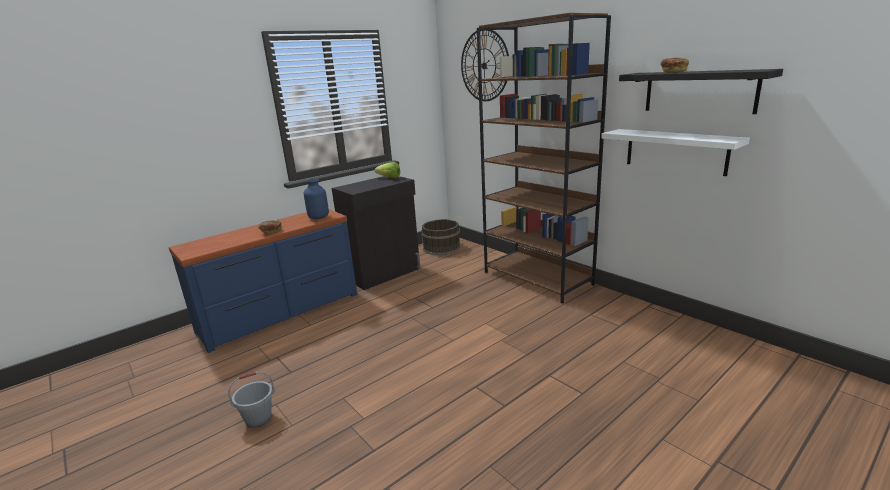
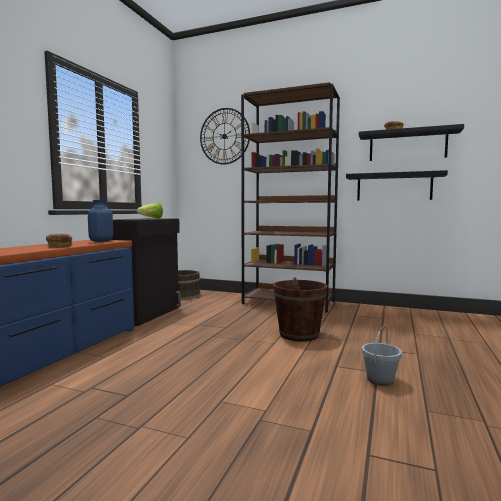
camera: 30 degrees left, 15 degrees down
grey bucket [228,371,275,428] -> grey bucket moved to [362,325,402,386]
white shelf [601,129,750,176] -> black shelf [346,170,448,200]
none -> brown bucket [273,277,327,342]

